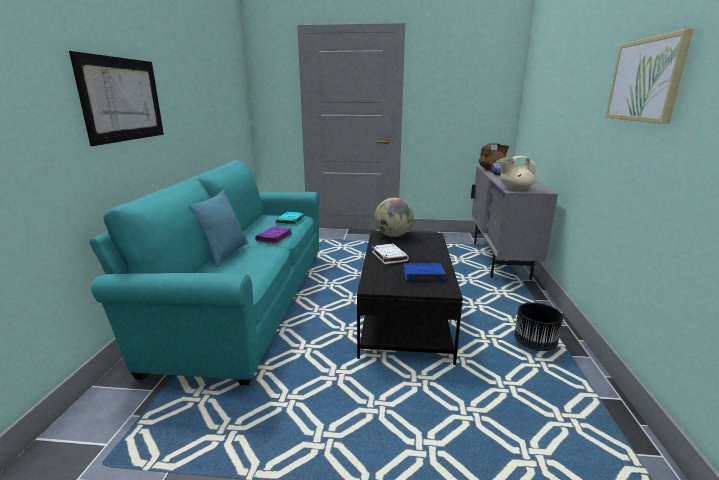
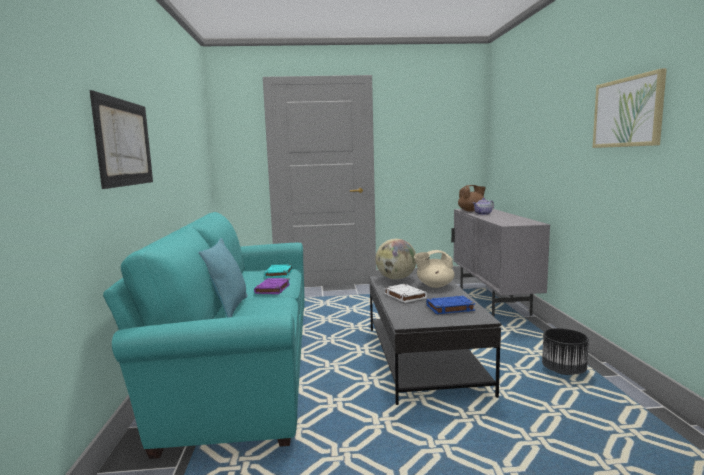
camera: 10 degrees left, 10 degrees down
beige teapot [499,156,536,190] -> beige teapot moved to [414,250,454,288]

